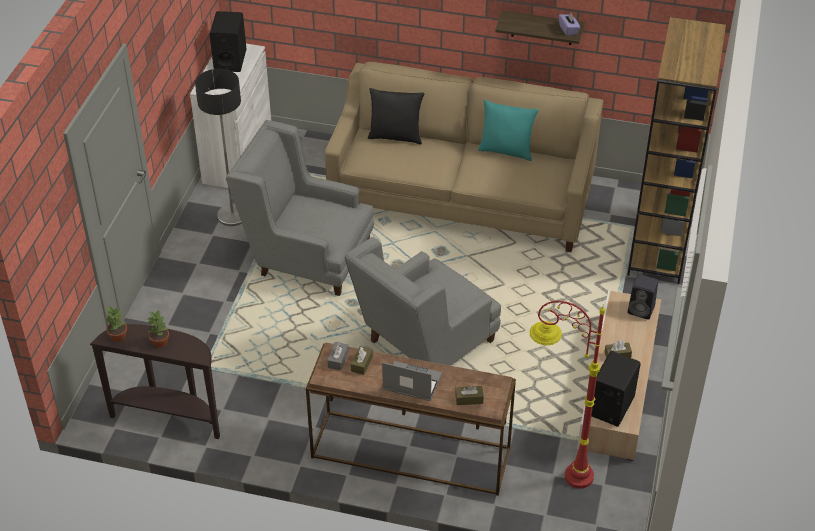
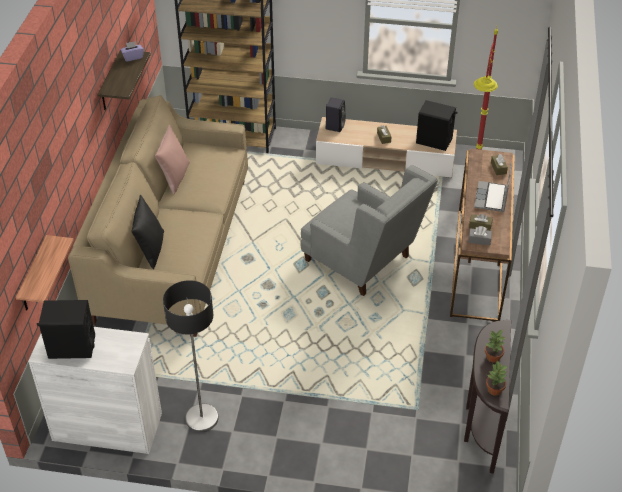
camera: 95 degrees left, 0 degrees up
grey armchair [226,120,374,296] -> none
turquoise pillow [478,100,539,161] -> pink pillow [155,125,190,194]
none -> shelf [16,235,74,310]

